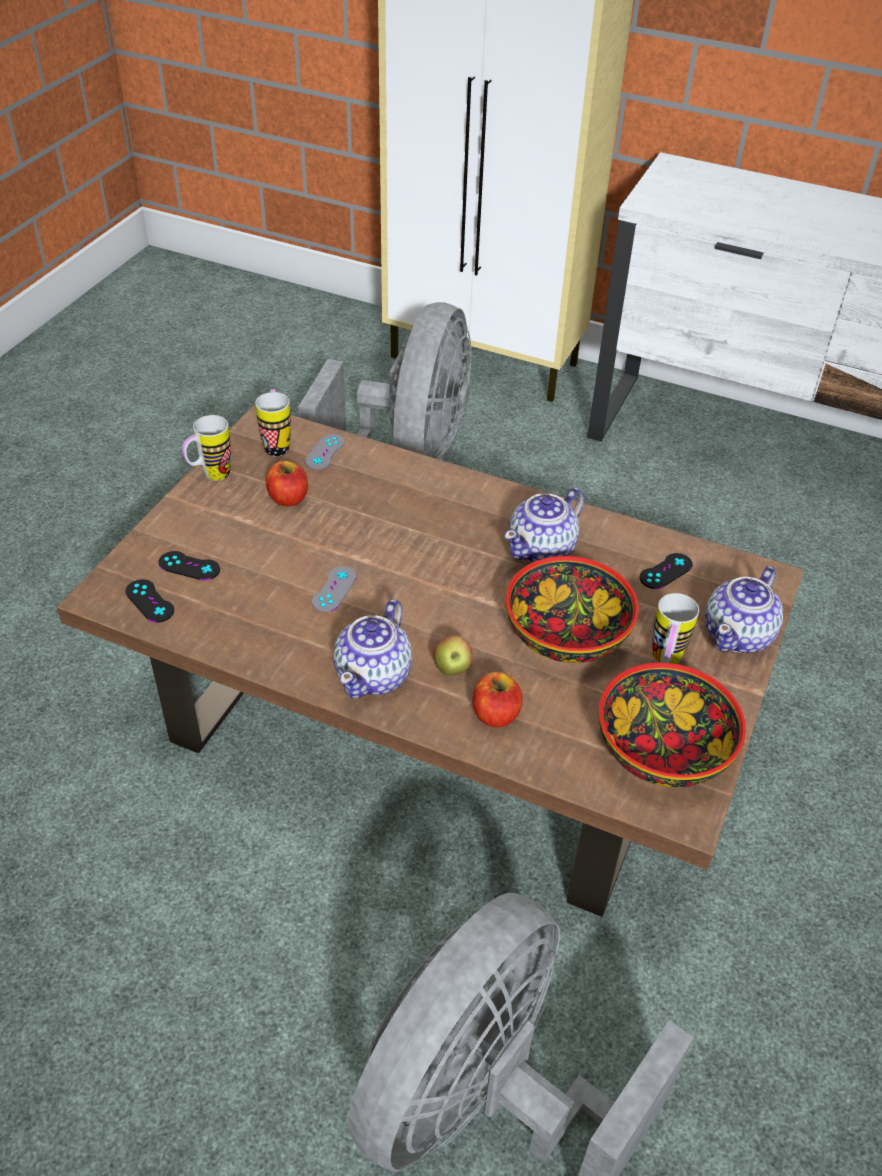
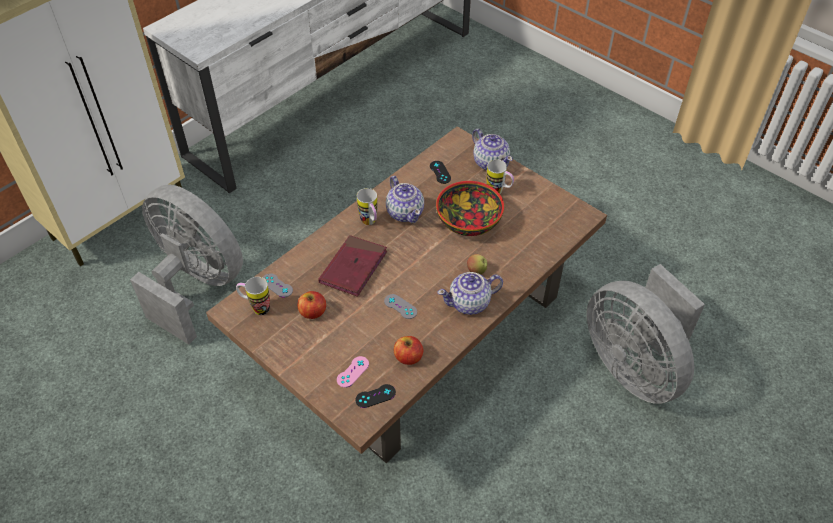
camera: 70 degrees left, 5 degrees up
black game controller [158,551,220,581] -> pink game controller [337,356,369,388]
mug [182,415,231,481] -> mug moved to [357,188,377,225]
teapot [334,599,412,698] -> teapot turned 120 degrees clockwise [437,272,503,315]
apple [473,672,523,728] -> apple moved to [394,336,424,365]
bowl [598,663,746,788] -> none
none -> red book [318,235,387,297]

